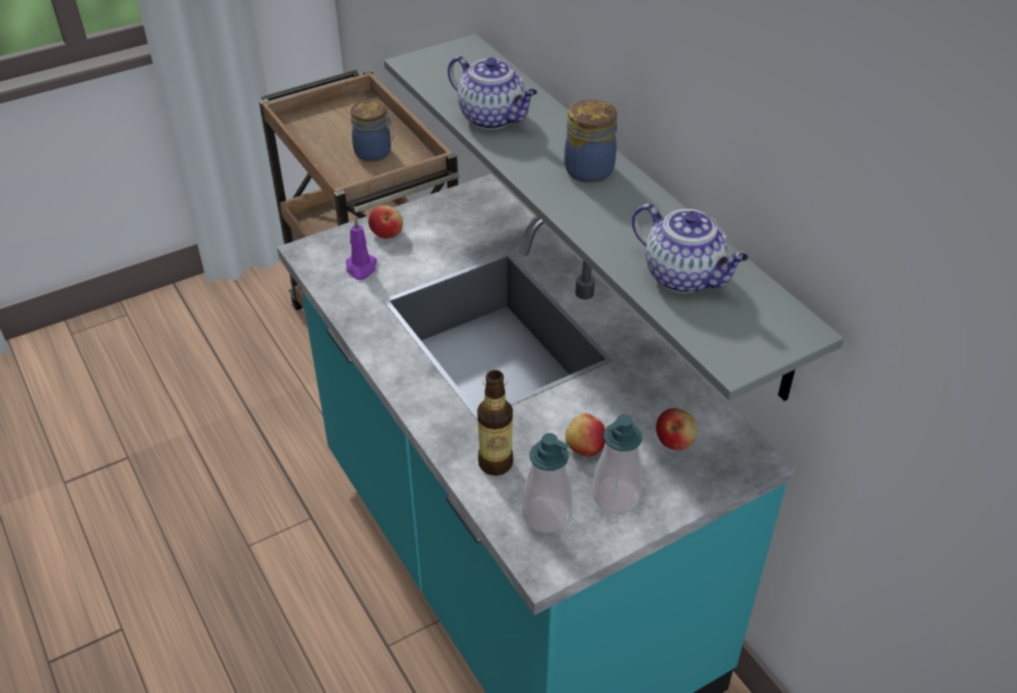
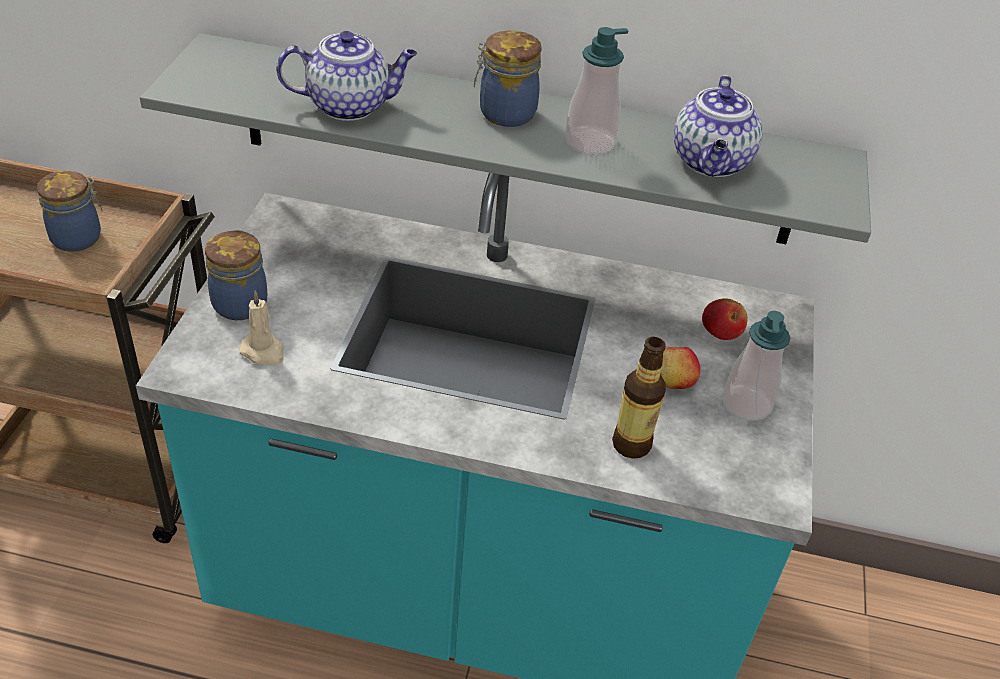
camera: 50 degrees left, 0 degrees up
purple candle [346,217,377,280] -> beige candle [239,290,284,366]
apple [368,205,403,238] -> jar [205,230,267,320]
soap dispenser [522,433,572,533] -> soap dispenser moved to [565,27,628,155]
teapot [632,203,749,293] -> teapot turned 105 degrees clockwise [674,75,763,177]

